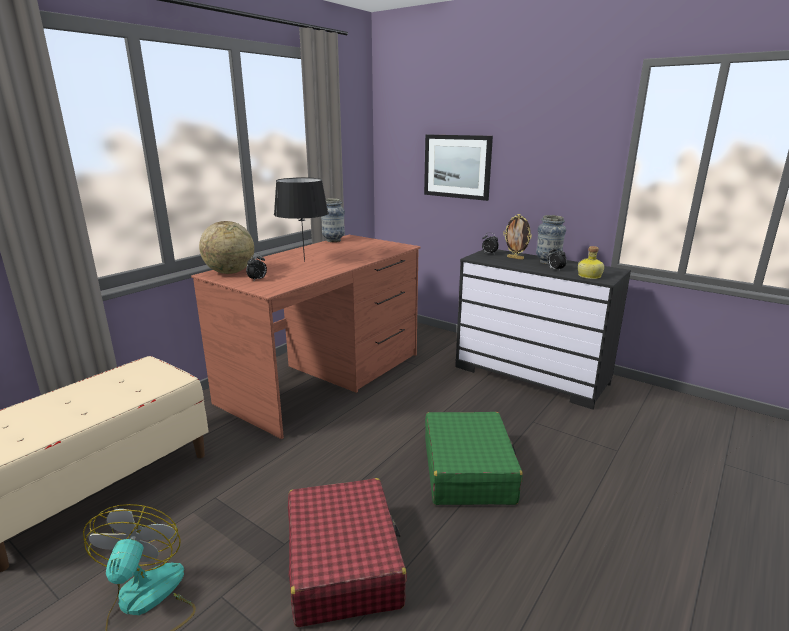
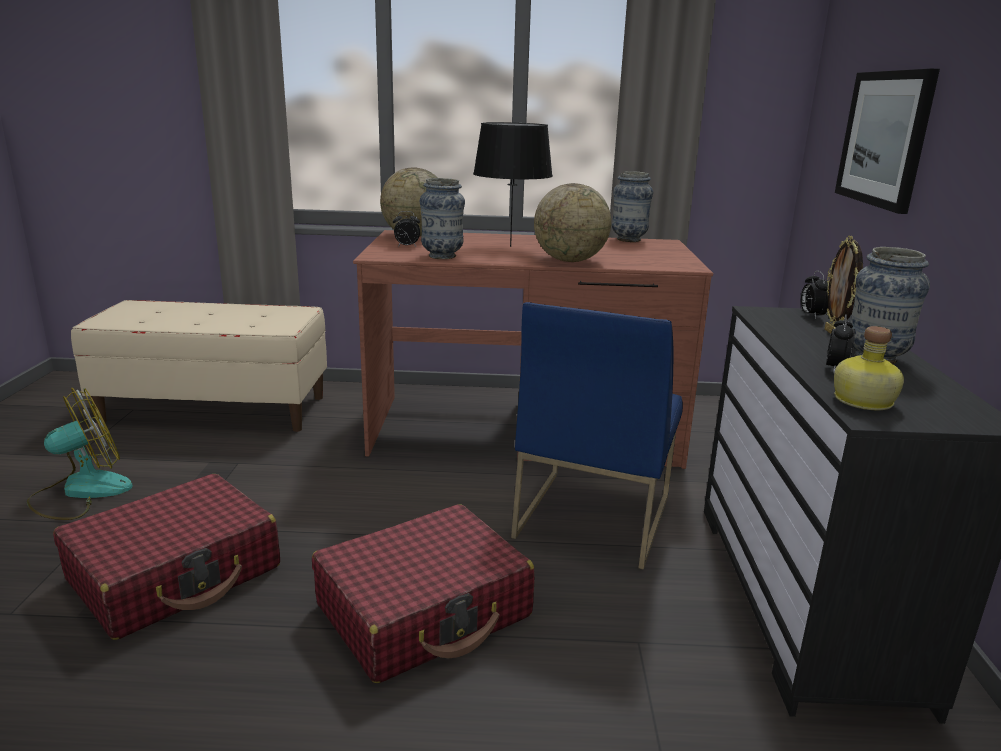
camera: 55 degrees right, 0 degrees up
green suitcase [425,412,523,505] -> red suitcase [312,504,535,683]
none -> vase [420,178,465,259]
none -> blue chair [511,302,683,570]
none -> globe [534,183,611,262]

